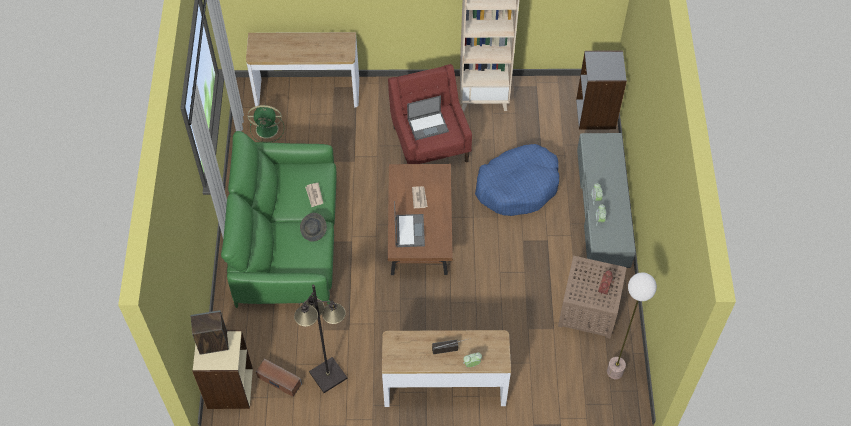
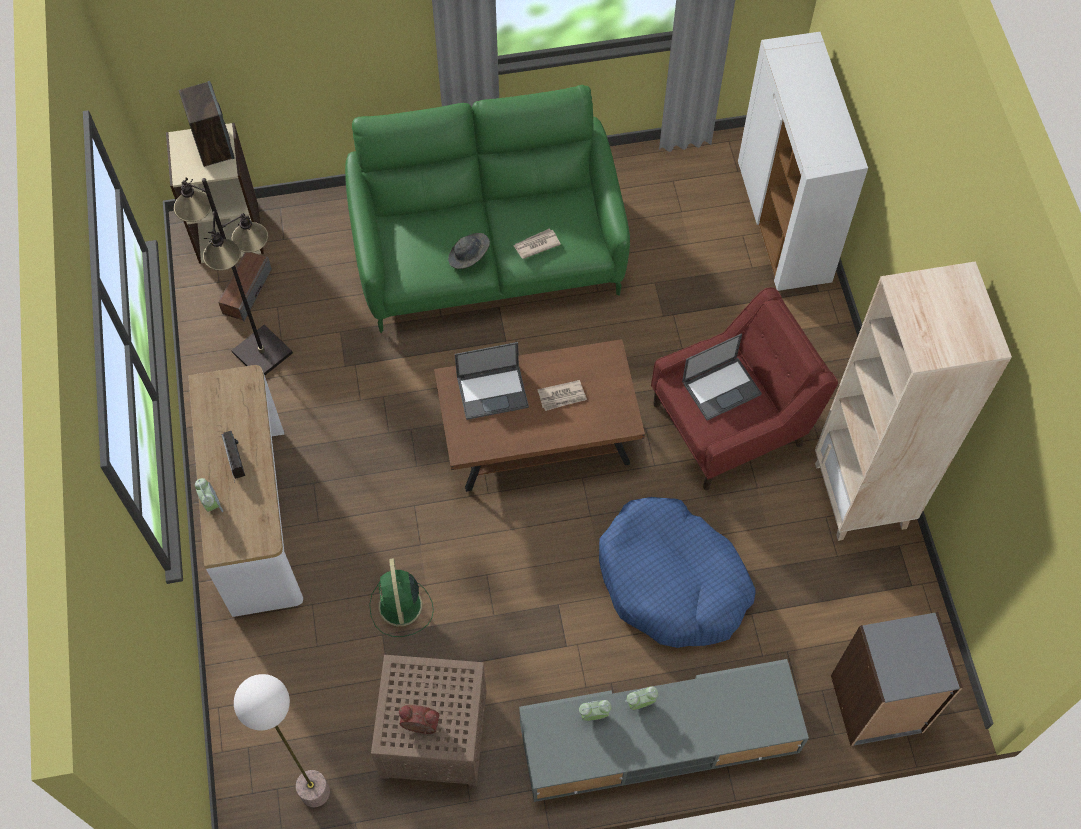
camera: 80 degrees right, 5 degrees up
console table [246,32,359,108] -> white cabinet [738,32,868,291]
green fan [248,105,284,142] -> green fan moved to [369,558,434,637]
laptop [407,95,449,140] -> laptop turned 90 degrees counterclockwise [682,333,762,421]

